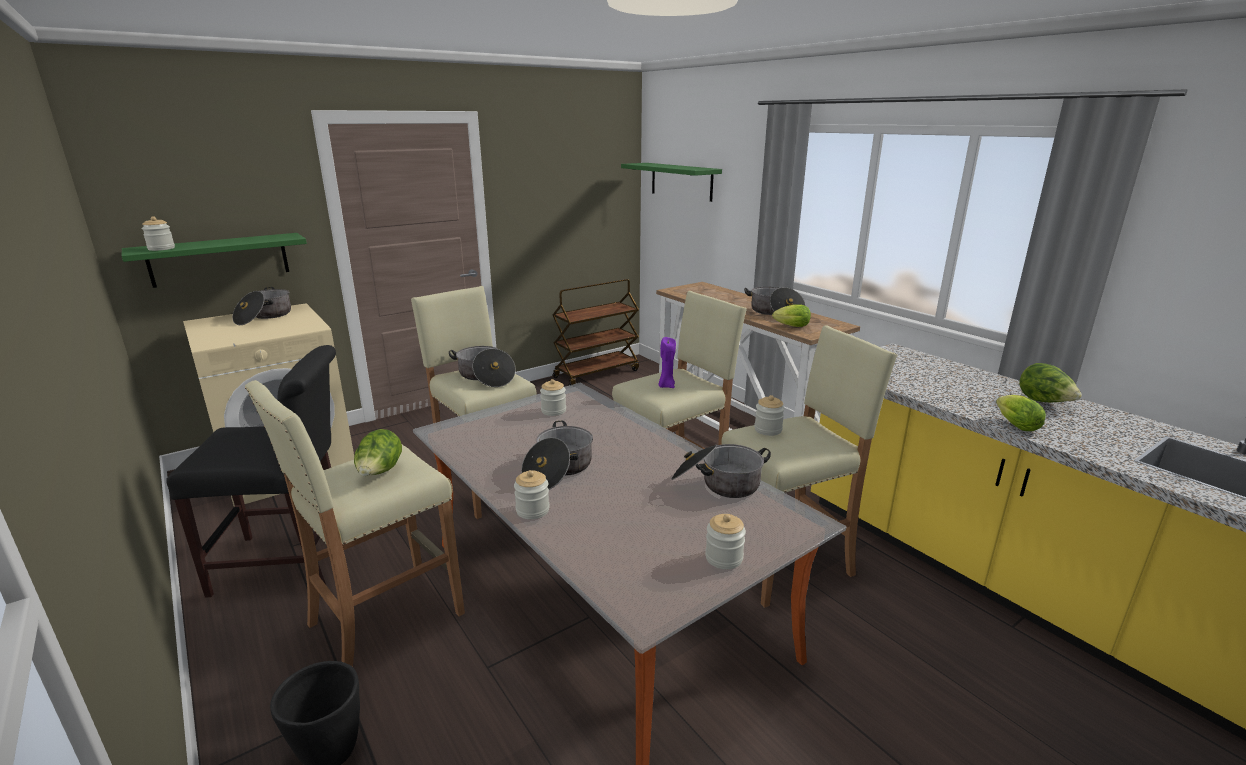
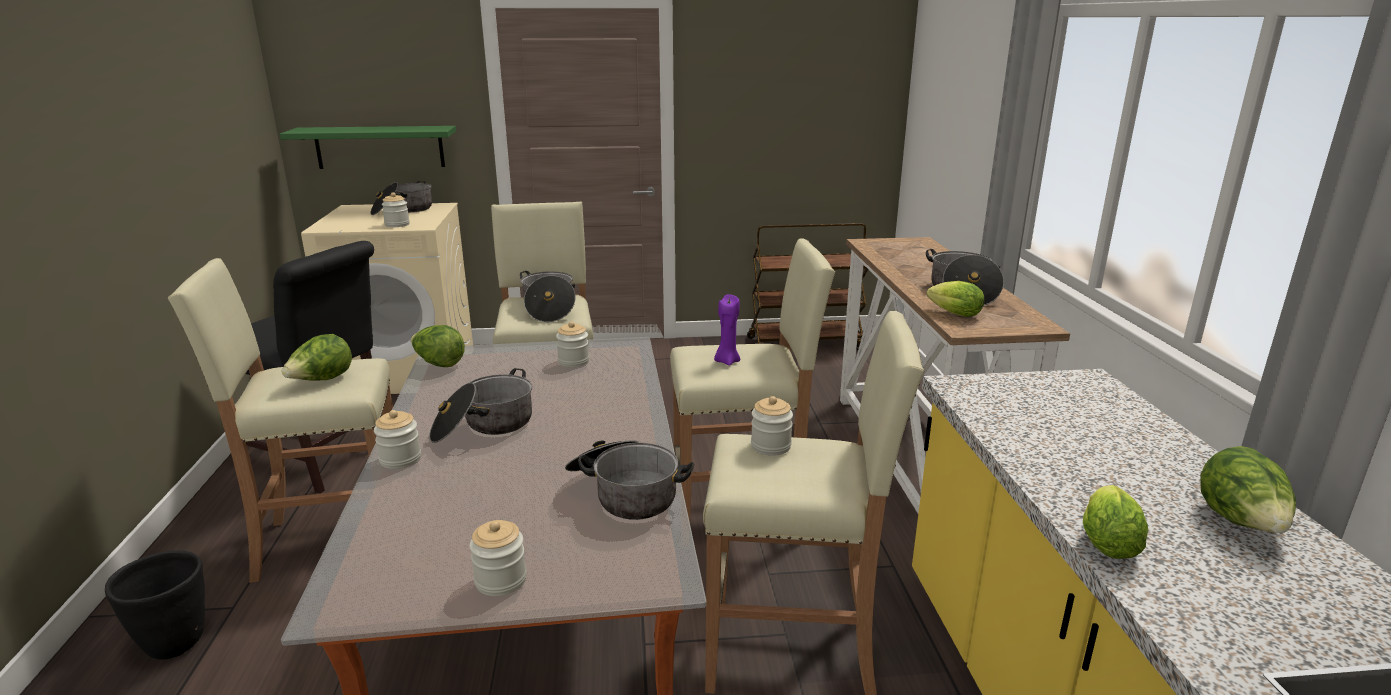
camera: 30 degrees right, 0 degrees up
jar [142,217,175,251] -> jar moved to [382,192,410,227]
green shelf [621,163,722,202] -> none
none -> lettuce [411,325,465,367]

